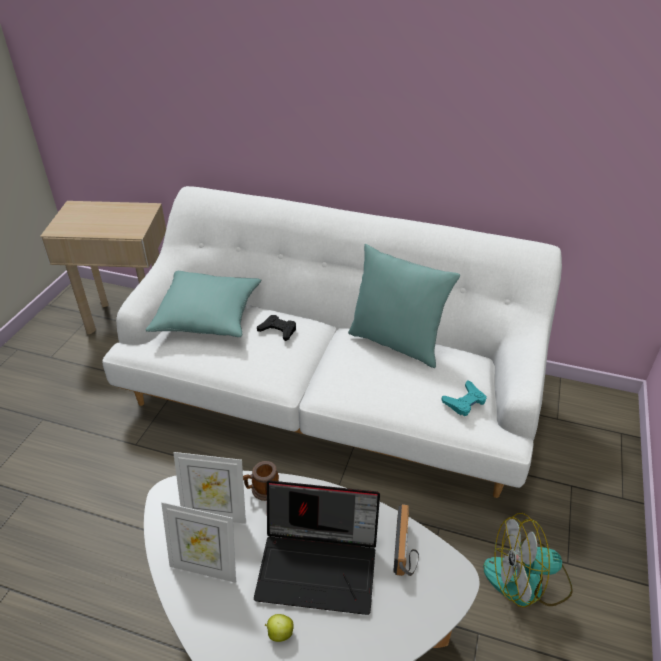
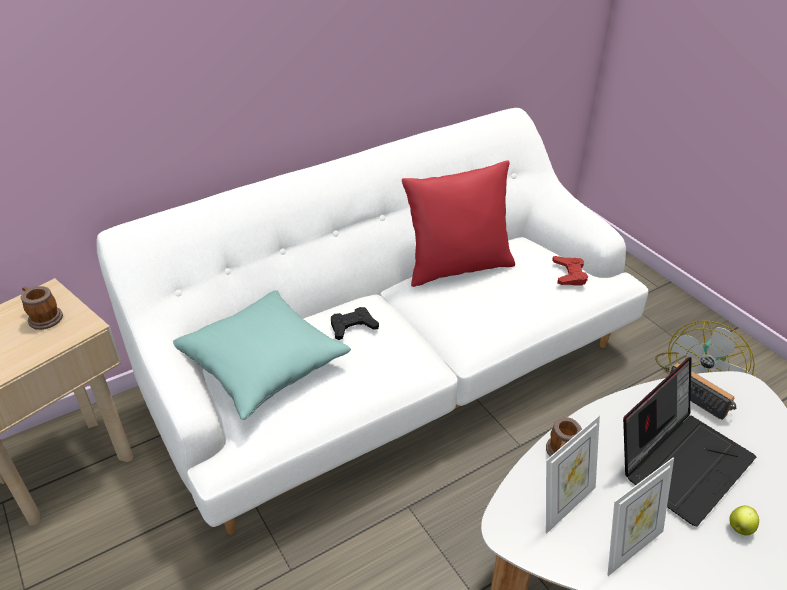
camera: 50 degrees left, 0 degrees up
turquoise pillow [348,244,460,368] -> red pillow [402,160,515,287]
turquoise game controller [441,380,487,416] -> red game controller [552,256,588,285]
none -> mug [21,286,63,330]

